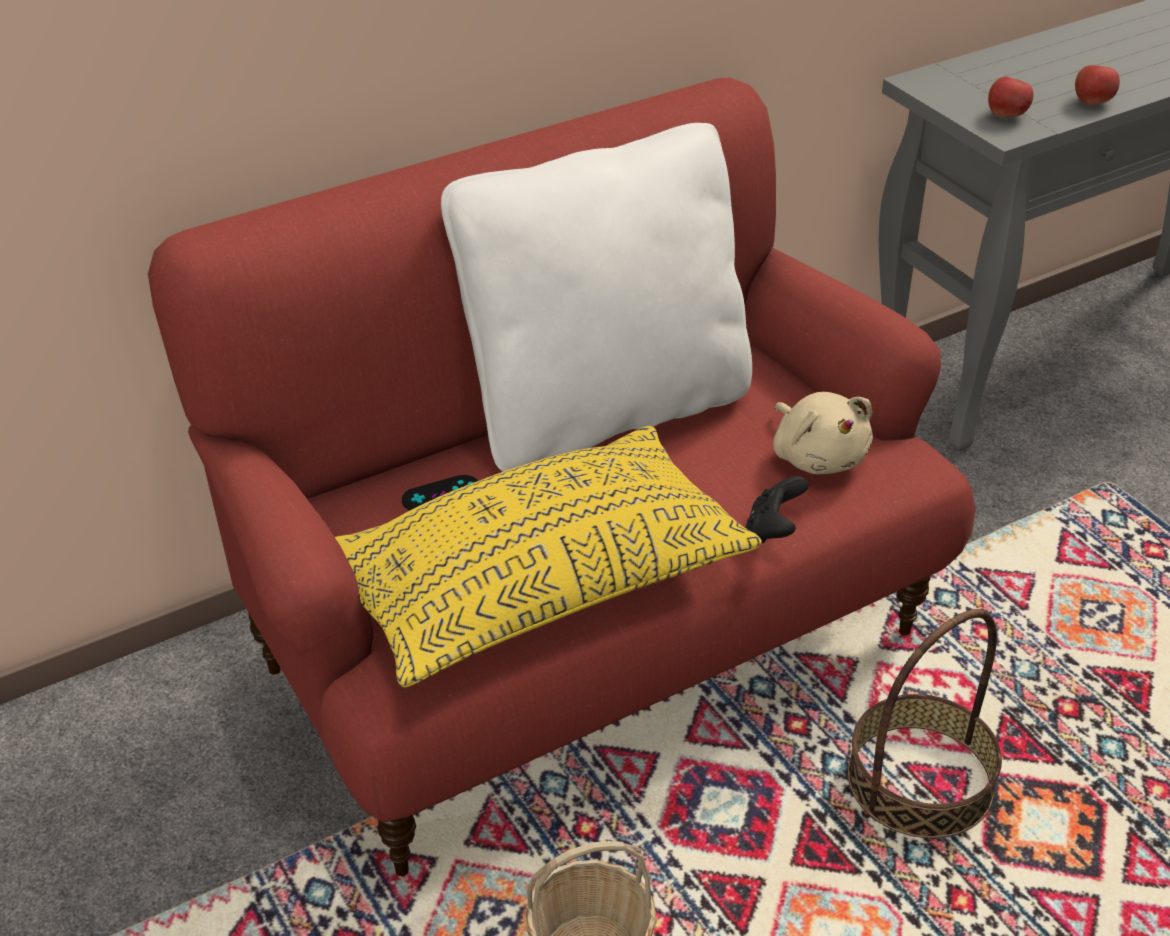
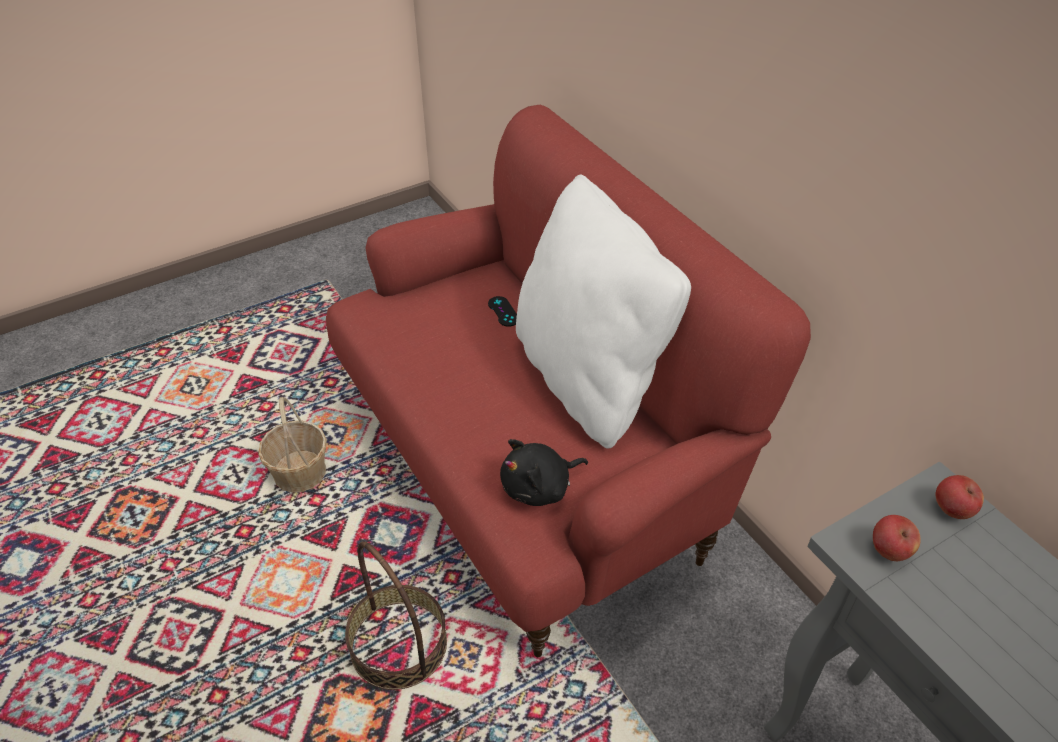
camera: 90 degrees right, 5 degrees up
yellow pillow [335,426,762,687] -> none
black game controller [745,476,808,543] -> none
beige plush toy [773,392,873,474] -> black plush toy [500,439,588,506]
apple [1075,65,1120,105] -> apple moved to [935,475,984,519]

